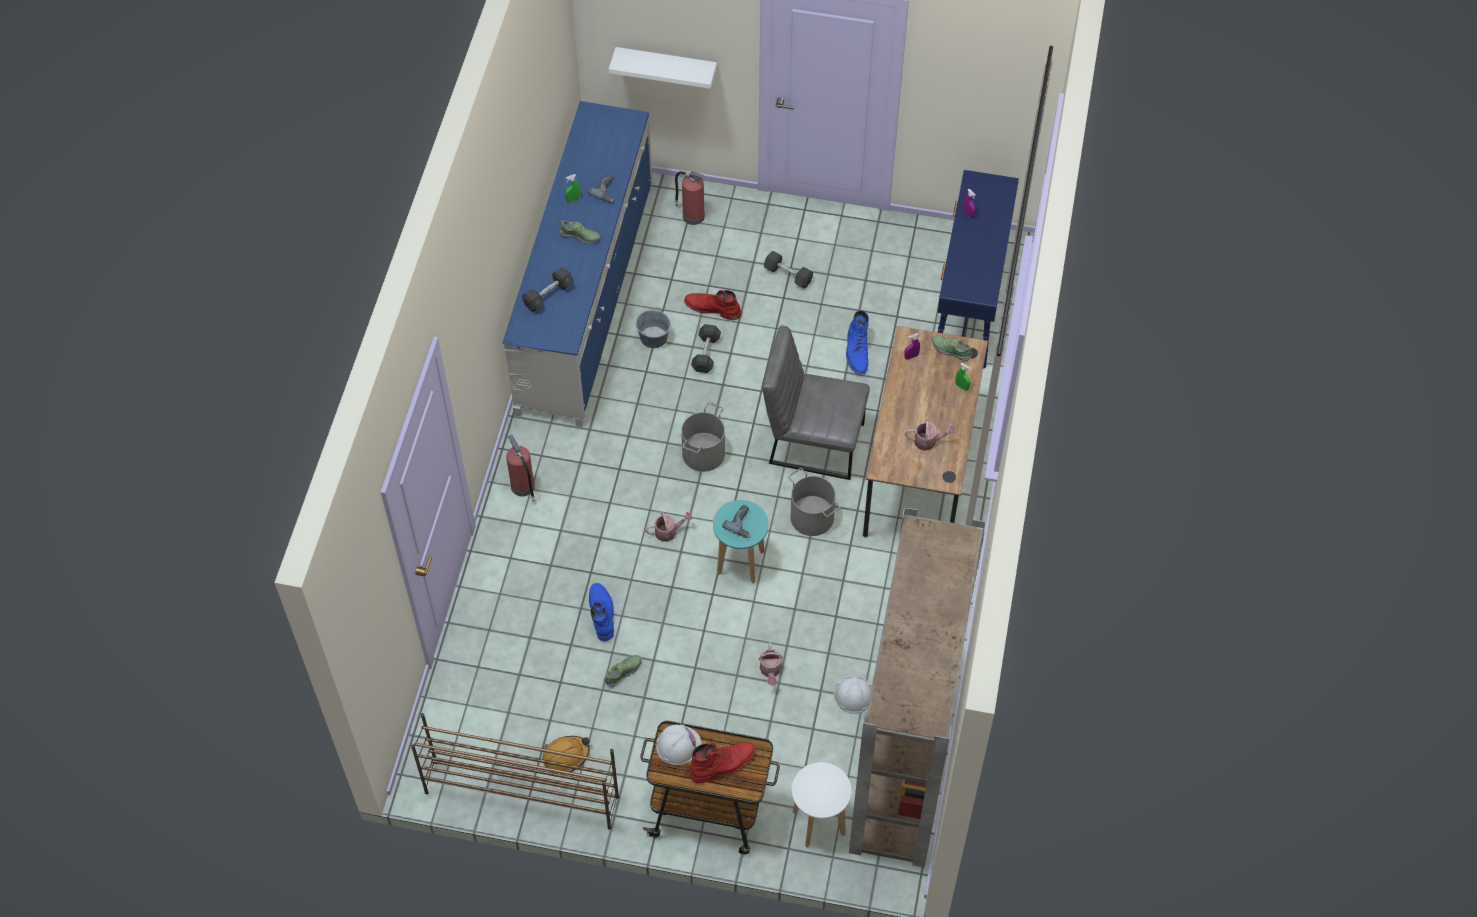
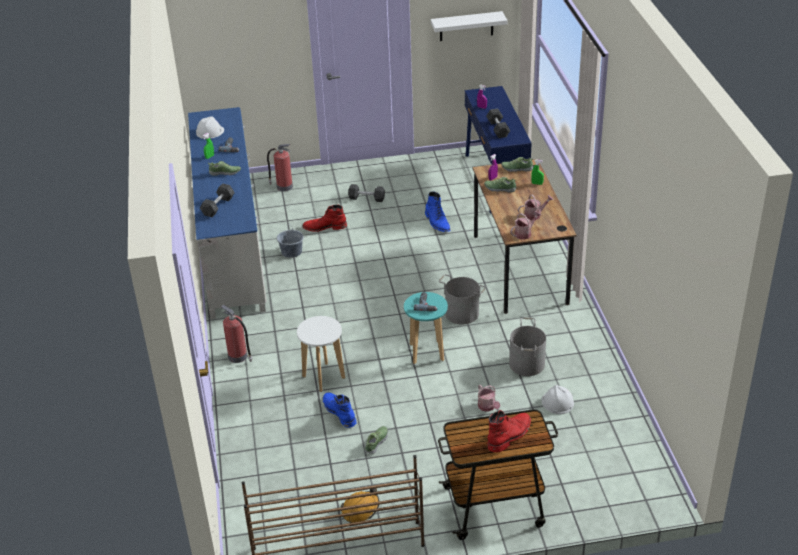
camera: 20 degrees left, 20 degrees down
white shelf [609,47,717,89] -> white shelf moved to [431,11,508,41]
watering can [645,512,693,542] -> watering can moved to [510,211,541,240]
white hard hat [656,724,702,765] -> white hard hat moved to [196,116,224,139]
grey bucket [681,402,725,472] -> grey bucket moved to [509,318,546,376]
grey dumbbell [691,324,721,373] -> grey dumbbell moved to [486,109,510,138]
grey chair [762,325,870,480] -> none
white stool [792,762,852,847] -> white stool moved to [297,316,345,392]
brown bookcase [849,507,986,868] -> none
none -> shoe [484,177,516,193]

